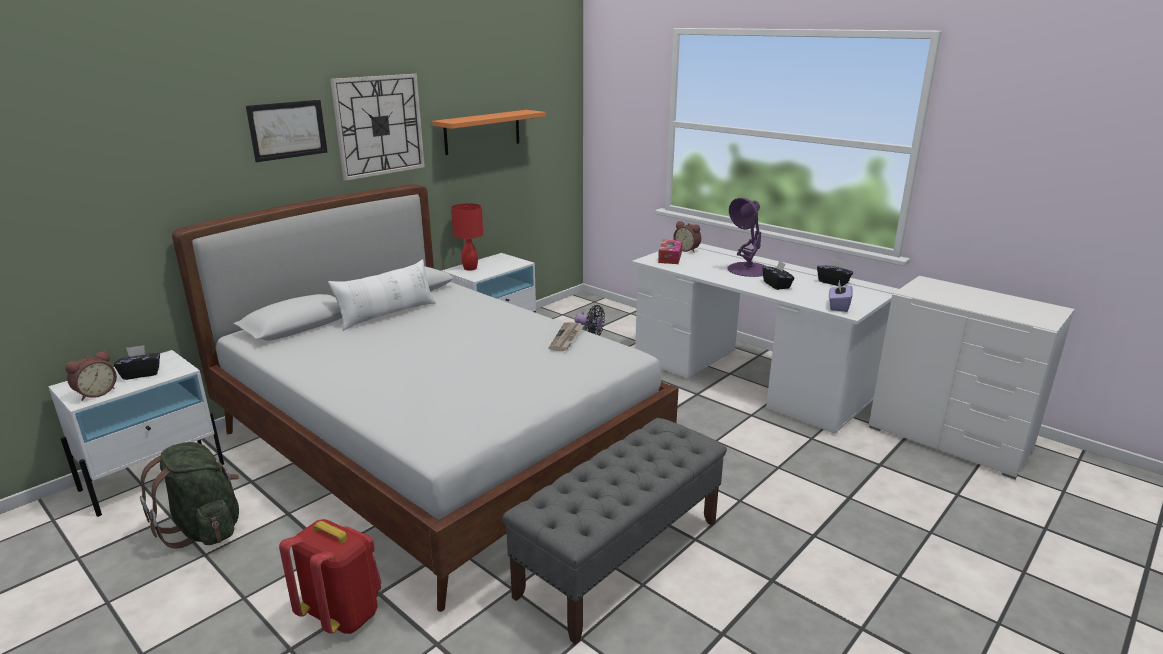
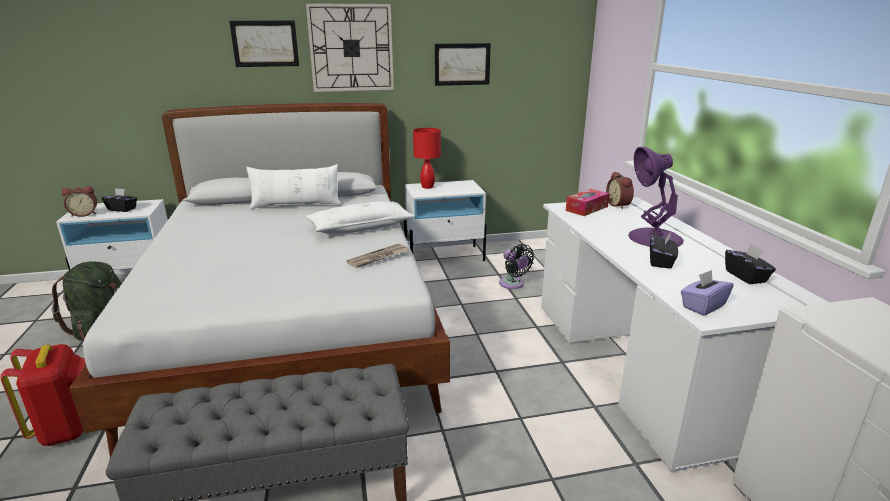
camera: 35 degrees right, 0 degrees up
orange shelf [432,110,546,155] -> picture [435,43,491,86]
none -> white pillow [305,201,415,234]

